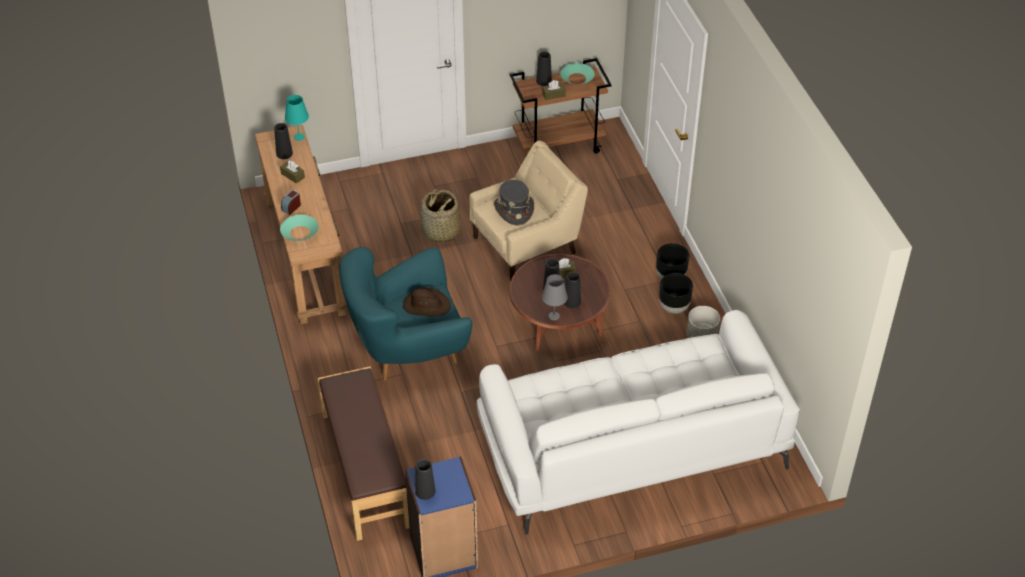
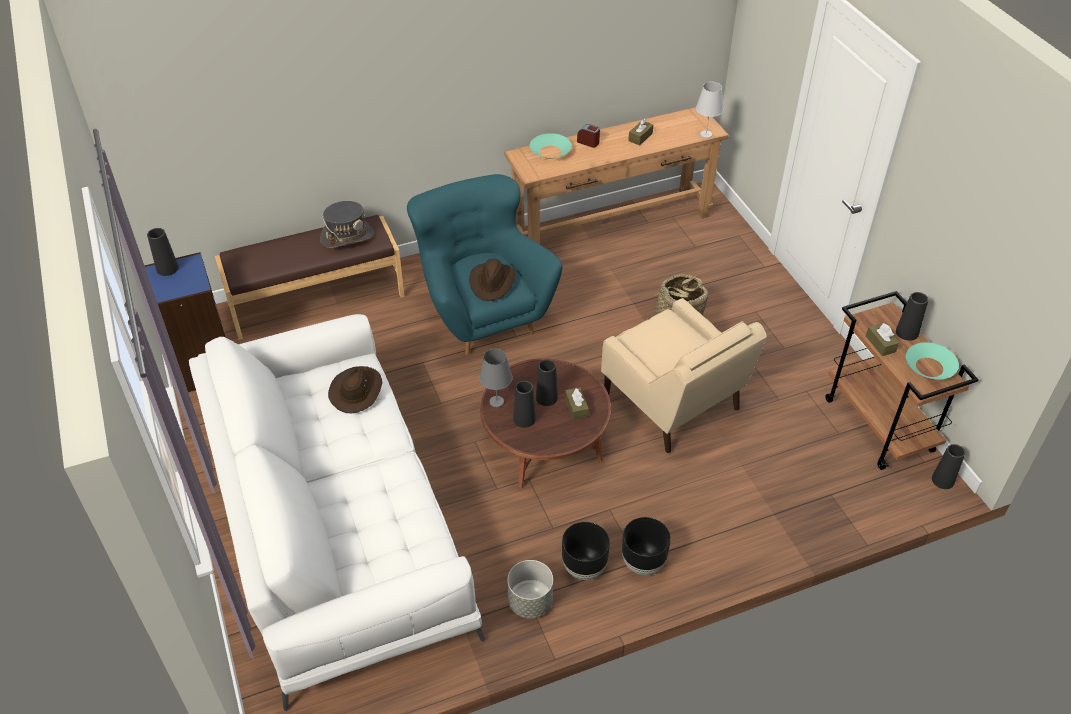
camera: 85 degrees right, 0 degrees up
black vase [274,123,293,159] -> black vase moved to [932,444,965,489]
turquoise table lamp [285,95,309,141] -> white table lamp [696,82,724,138]
grey hat [494,180,534,226] -> grey hat moved to [320,201,374,248]
none -> brown hat [328,366,382,413]

